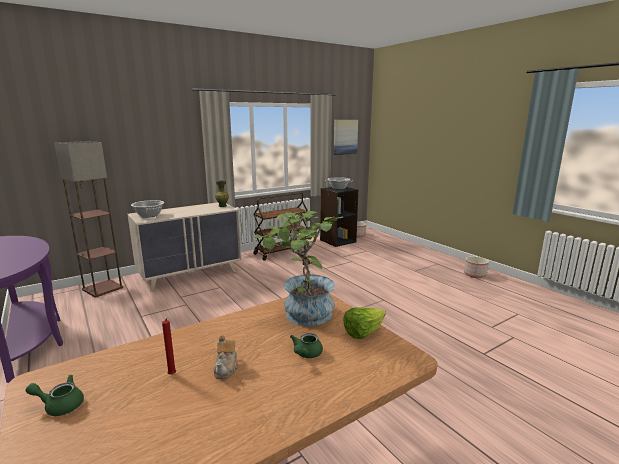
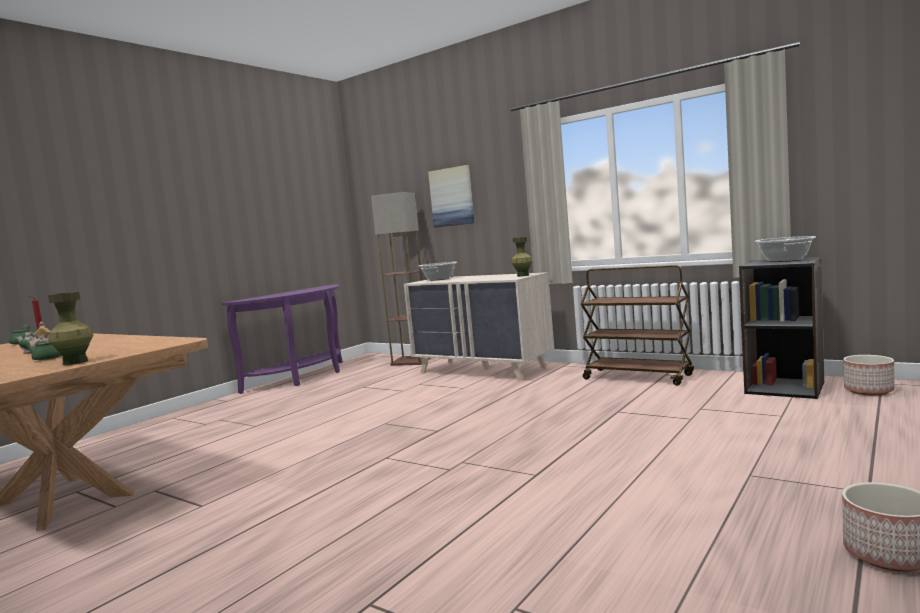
camera: 70 degrees right, 10 degrees down
potted plant [254,211,343,326] -> none
picture [334,120,358,155] -> picture moved to [428,165,474,227]
lettuce [343,307,386,339] -> green vase [48,291,93,365]

